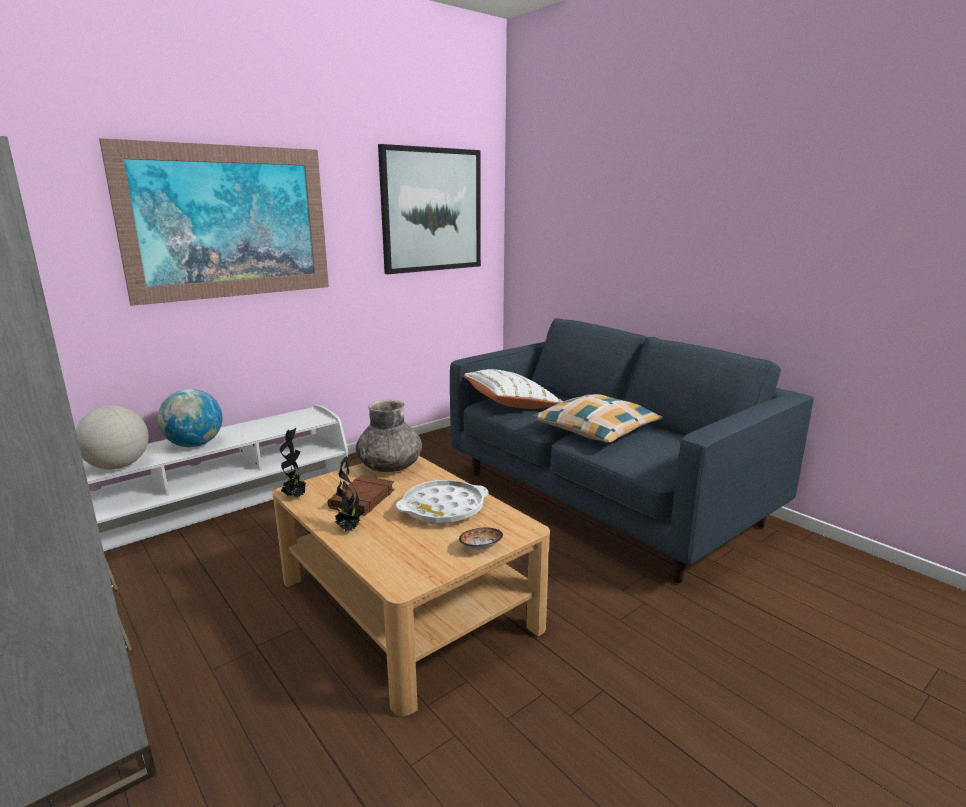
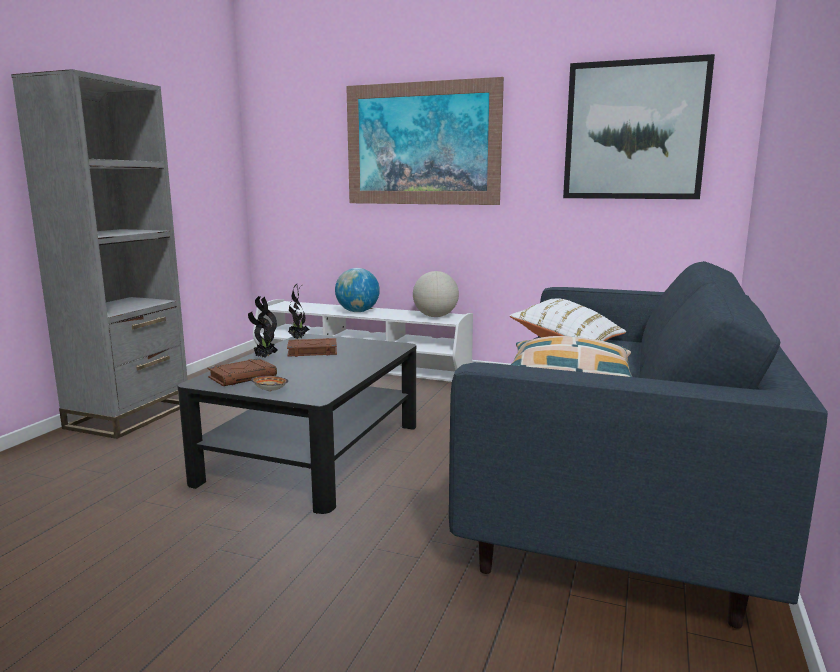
camera: 60 degrees right, 5 degrees down
globe [76,406,149,469] -> globe moved to [413,271,459,317]
beige coffee table [272,456,550,716] -> black coffee table [177,334,416,514]
grey vase [356,400,422,472] -> none
white tray [396,480,489,524] -> none
none -> brown book [208,358,277,386]

